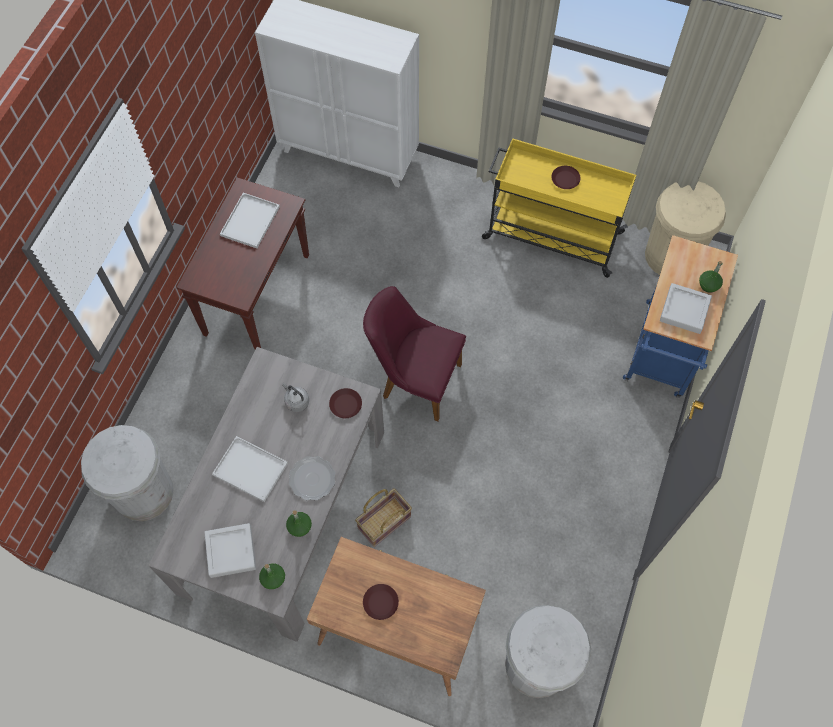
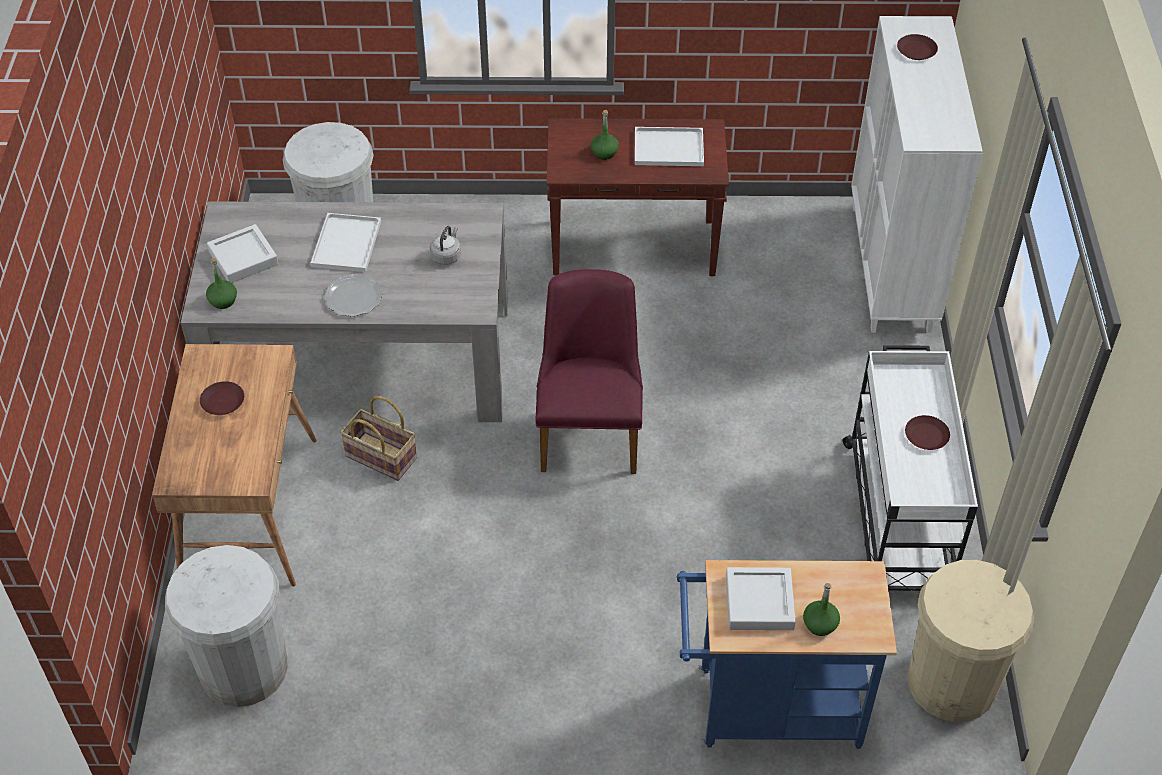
camera: 70 degrees right, 15 degrees down
green bottle [286,510,312,537] -> green bottle moved to [591,110,619,160]
brown plate [329,388,362,418] -> brown plate moved to [897,34,938,60]
yellow cart [482,138,636,278] -> white cart [843,345,978,591]

